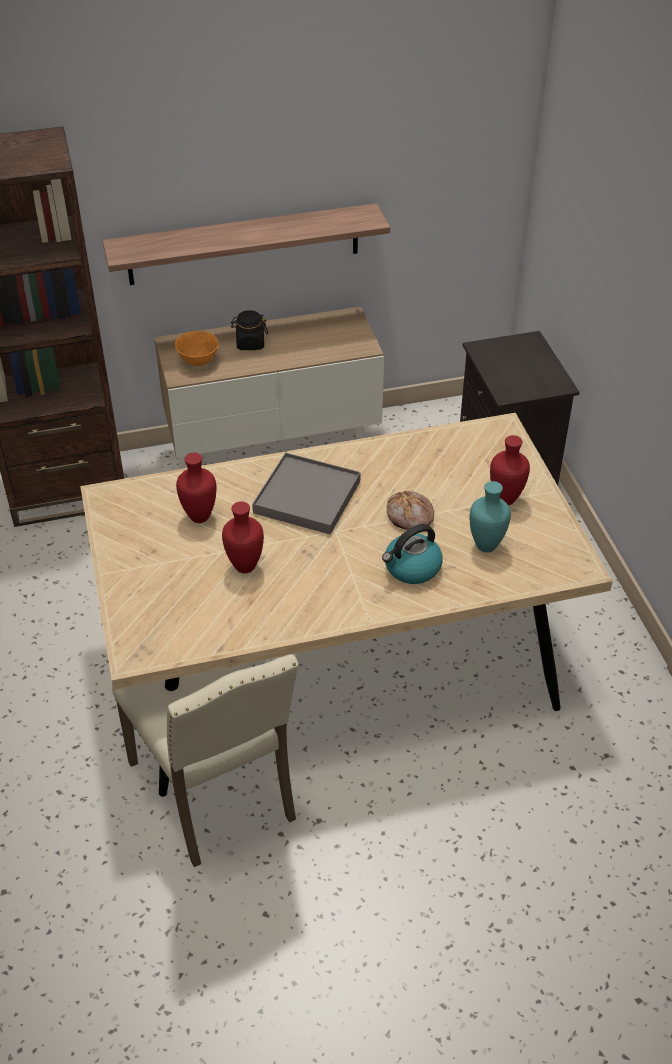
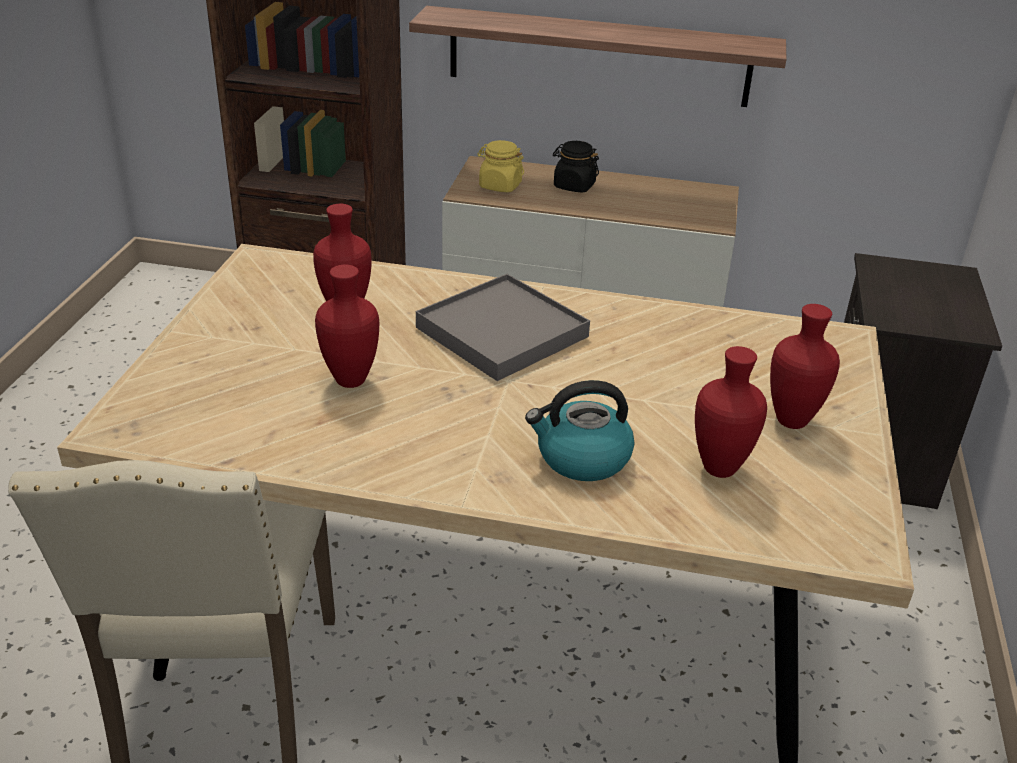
camera: 25 degrees right, 10 degrees down
orange bowl [175,331,219,366] -> yellow jar [477,140,524,192]
bread [387,491,434,530] -> none
turquoise vase [469,481,511,553] -> red vase [695,346,767,478]

